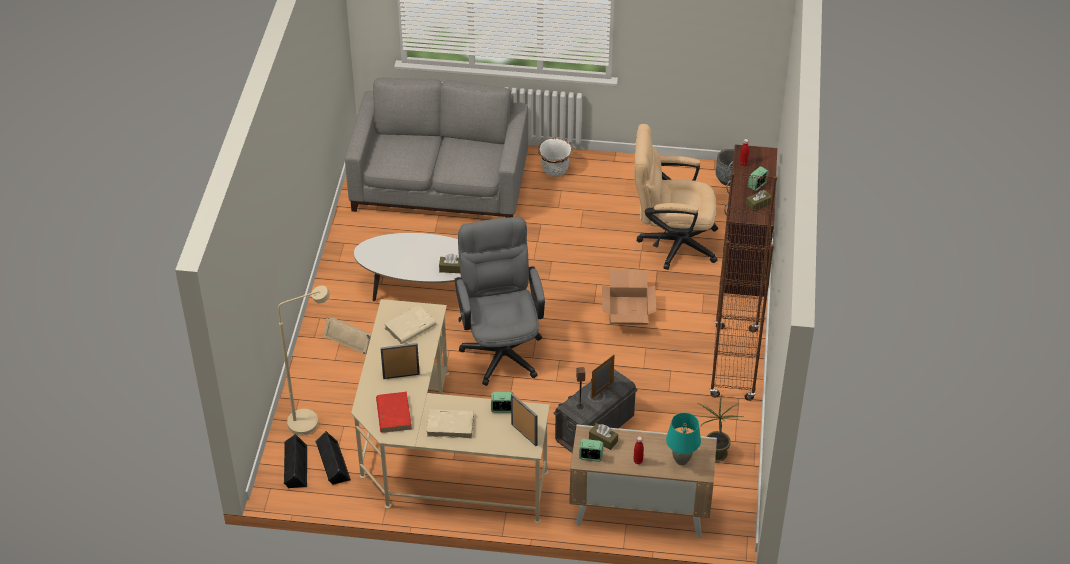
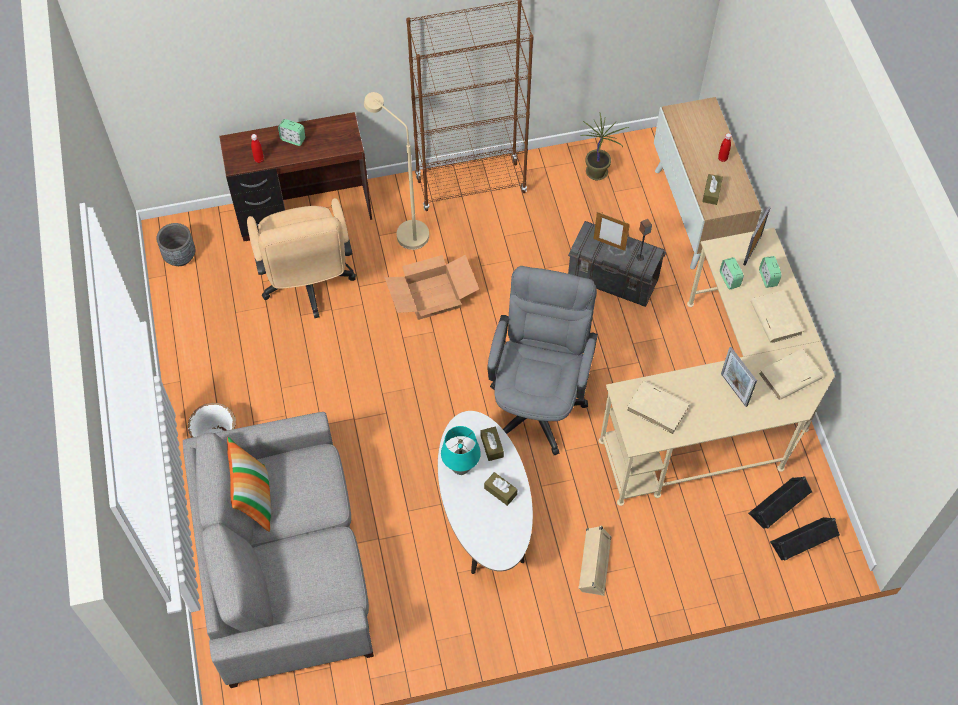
camera: 110 degrees left, 15 degrees up
beige floor lamp [278,286,330,436] -> beige floor lamp moved to [364,92,429,250]
red book [376,392,412,433] -> beige book [759,348,823,400]
grey office chair [455,216,545,386] -> grey office chair turned 135 degrees clockwise [487,266,598,455]
alarm clock [579,439,603,462] -> alarm clock moved to [759,256,782,288]
turquoise table lamp [666,413,701,465] -> turquoise table lamp moved to [441,426,481,475]
brown tissue box [746,190,772,211] -> brown tissue box moved to [484,472,518,506]
none -> pillow [227,437,271,532]

